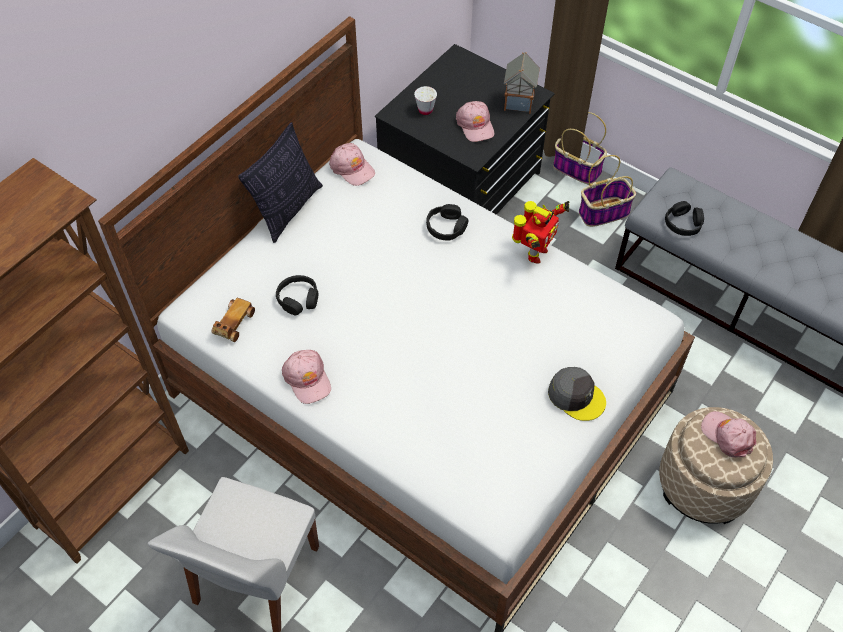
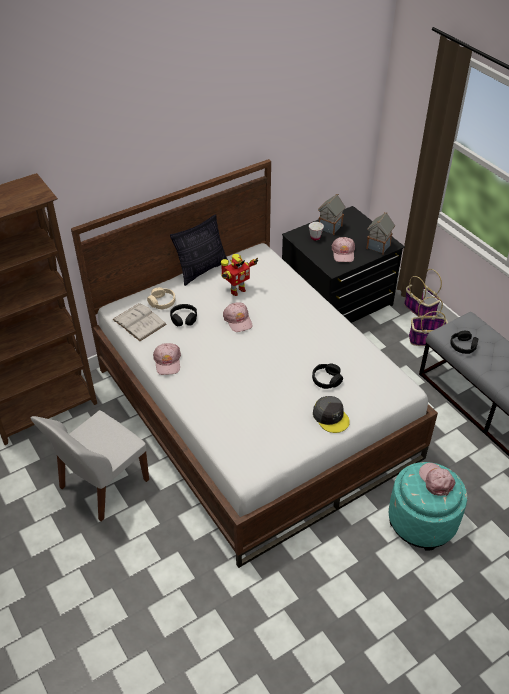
camera: 20 degrees right, 10 degrees down
toy car [212,298,255,342] -> white book [112,303,167,341]
pink cap [329,143,375,186] -> pink cap moved to [223,302,253,332]
black headphones [426,204,468,241] -> black headphones moved to [312,363,343,389]
toy robot [512,201,570,263] -> toy robot moved to [221,254,259,296]
beige ottoman [659,407,773,524] -> turquoise ottoman [389,462,467,550]
none -> beige headphones [147,287,175,309]
none -> toy house [318,194,346,235]

